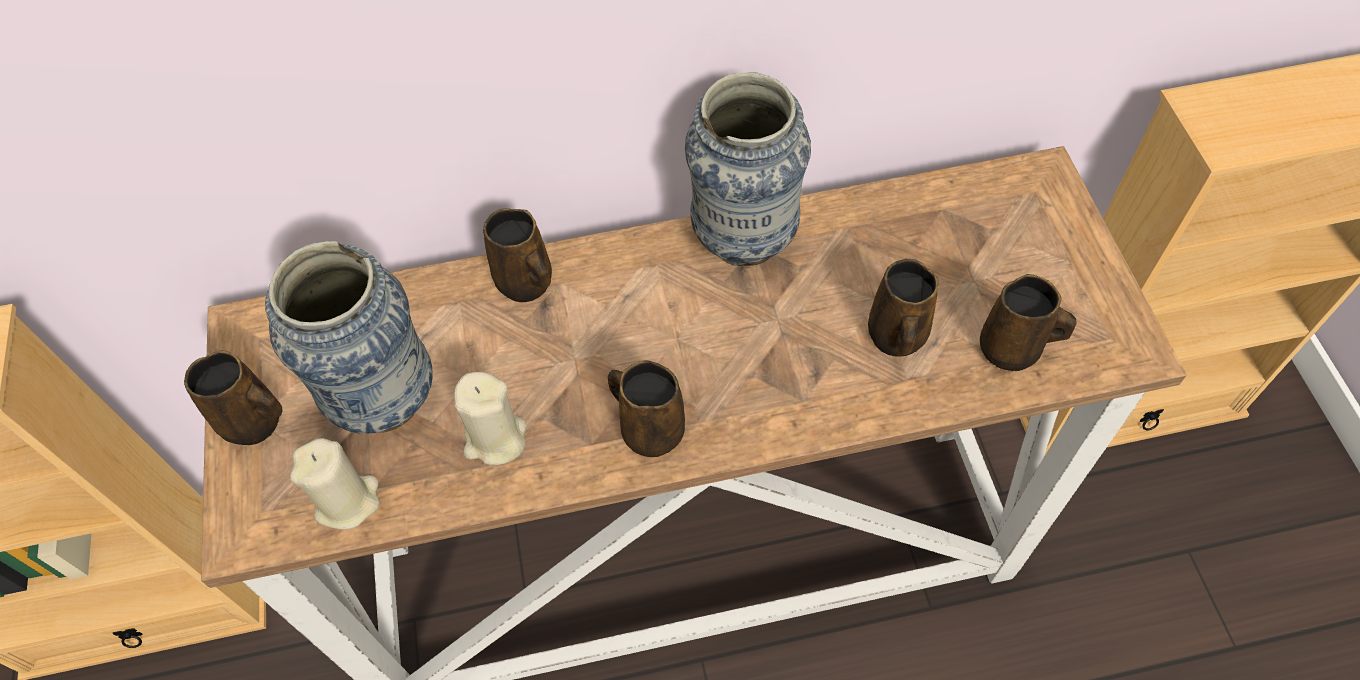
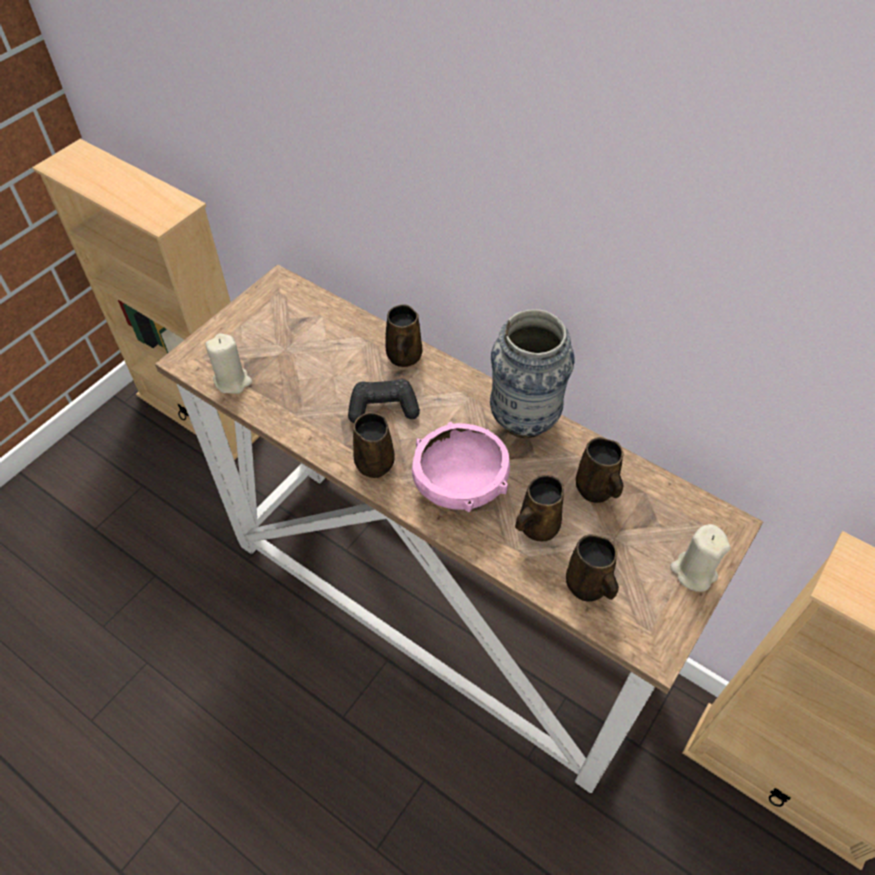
camera: 45 degrees right, 5 degrees down
brown mug [184,350,283,445] -> brown mug moved to [576,437,624,503]
vase [265,241,433,433] -> none
beige candle [454,372,526,465] -> beige candle moved to [670,524,731,592]
none -> black game controller [348,379,420,423]
none -> pink bowl [412,422,510,512]

